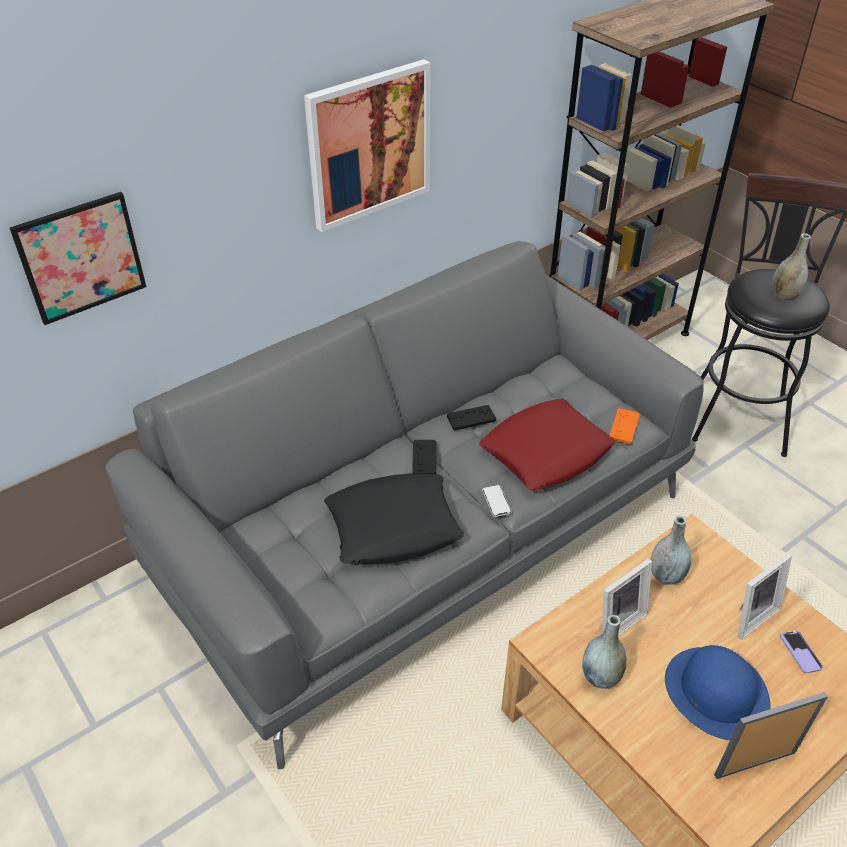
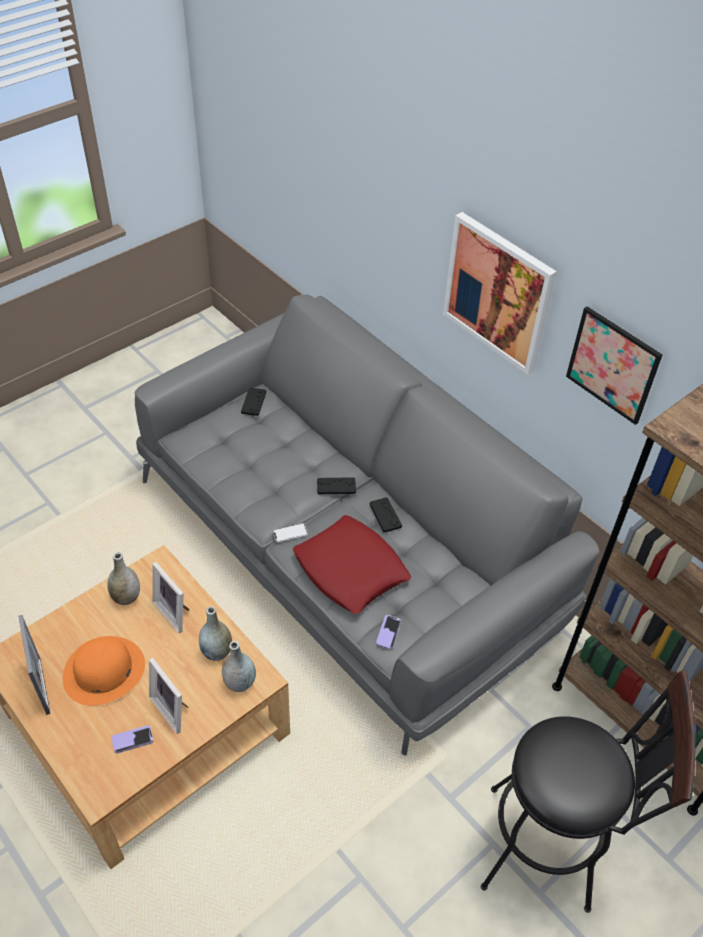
camera: 85 degrees right, 5 degrees up
picture [10,192,146,325] -> picture moved to [566,306,663,425]
black pillow [324,473,464,564] -> none
orange game controller [609,408,640,444] -> phone [376,615,402,649]
blue hat [665,645,771,740] -> orange hat [63,636,145,706]
grey vase [772,233,811,301] -> grey vase moved to [222,641,256,692]
none -> black game controller [241,388,266,416]

